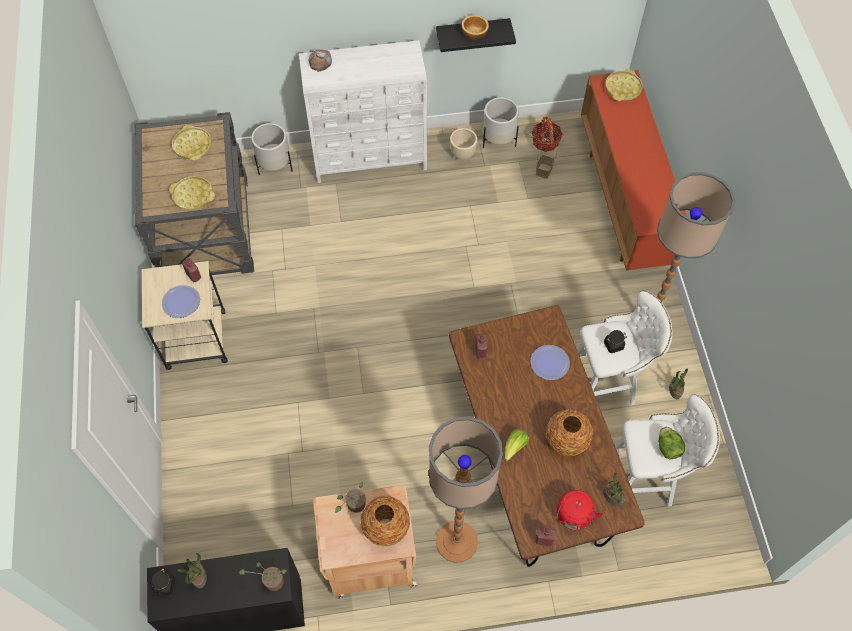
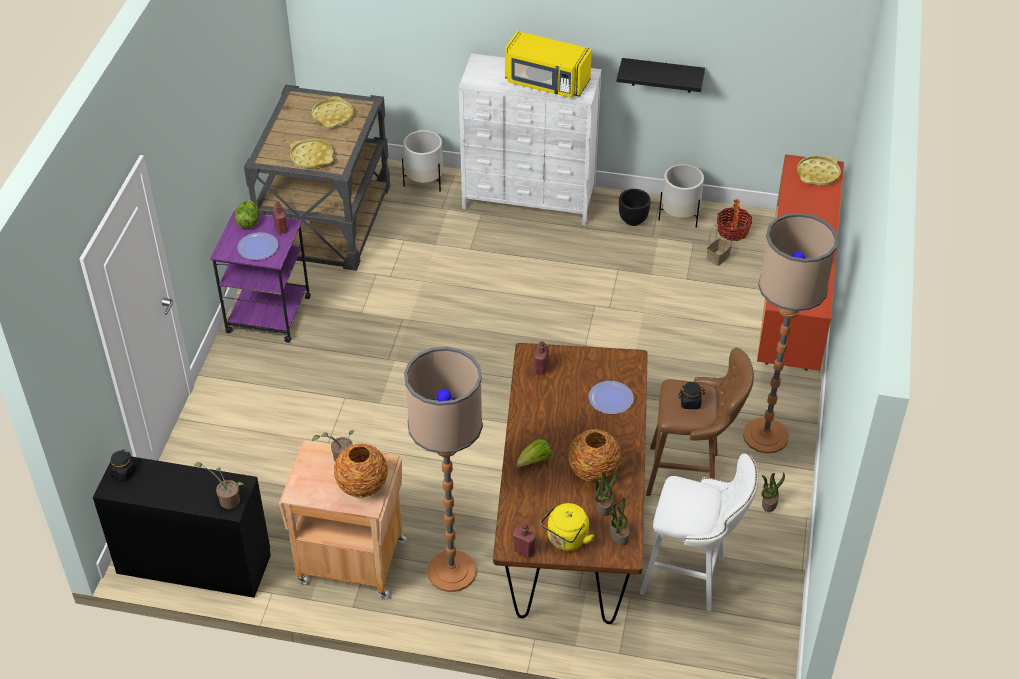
camera: 20 degrees right, 15 degrees down
beige cart [142,261,228,370] -> purple cart [210,211,311,343]
potted plant [177,553,207,589] -> potted plant moved to [592,470,617,516]
bread [308,49,332,72] -> none
beige planter [450,128,477,160] -> black planter [619,189,651,226]
bowl [461,15,489,40] -> none
red kettle [556,490,603,530] -> yellow kettle [540,503,594,551]
white stool [577,291,672,405] -> brown stool [646,348,754,496]
lettuce [658,427,685,459] -> lettuce moved to [235,200,259,229]
none -> yellow microwave [505,31,592,98]

